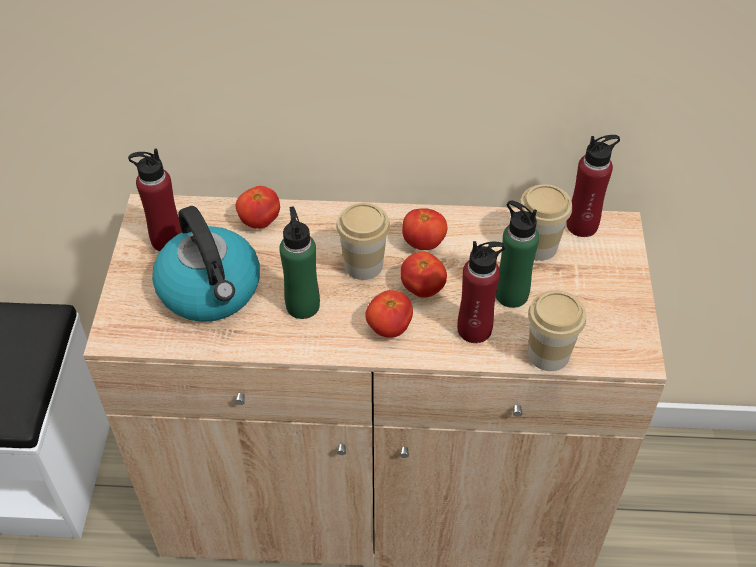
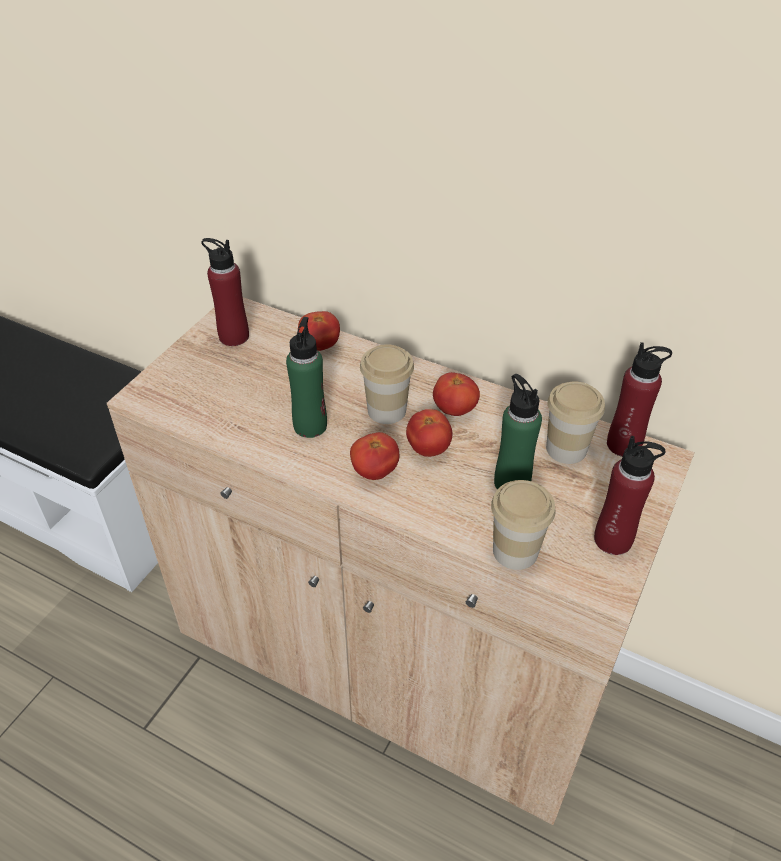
camera: 25 degrees right, 5 degrees down
kettle [152,206,260,322] -> none
red bottle [457,241,505,343] -> red bottle moved to [594,435,665,555]

